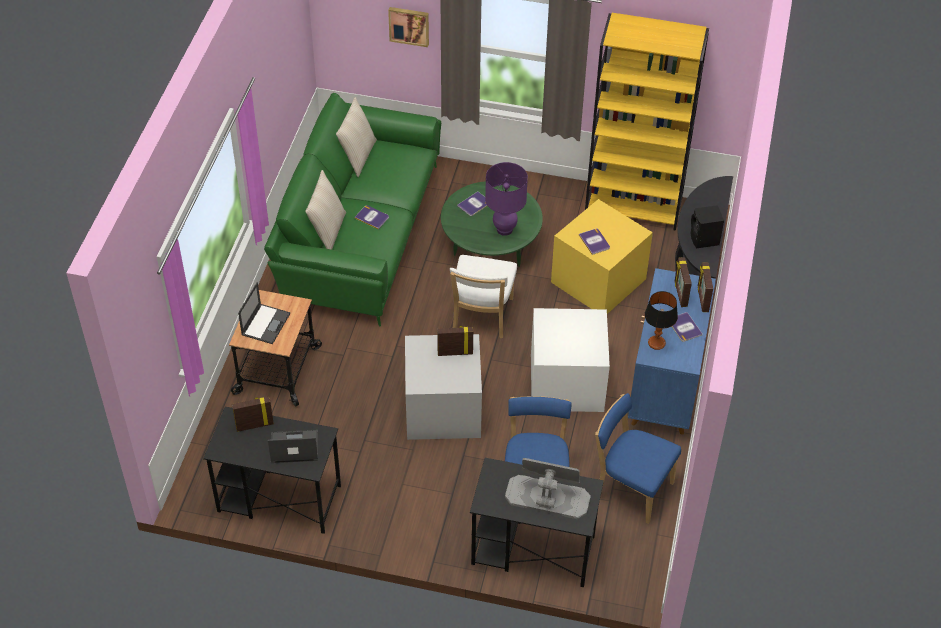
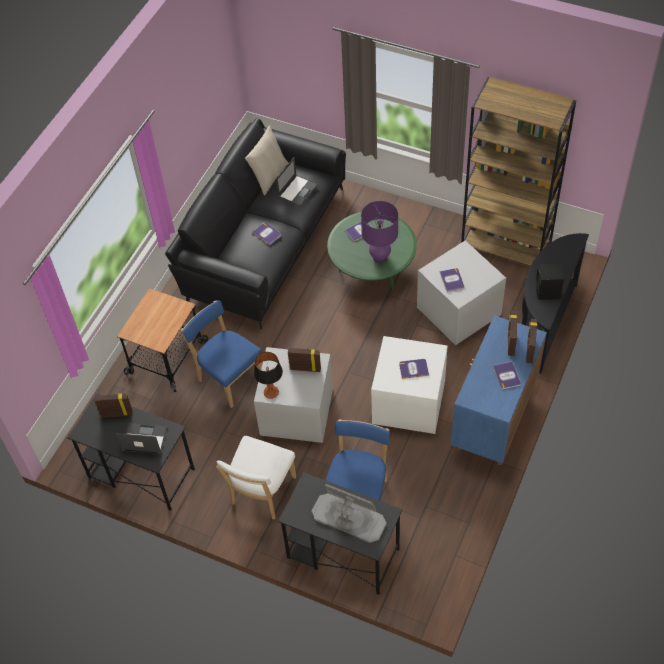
camera: 15 degrees right, 5 degrees up
laptop [238,282,290,344] -> laptop moved to [276,157,318,207]
green sofa [264,93,441,327] -> black sofa [165,118,346,329]
beige pillow [305,170,346,250] -> none
picture [388,7,429,47] -> none
white chair [450,255,517,338] -> white chair moved to [216,436,296,519]
yellow storage box [551,199,653,314] -> grey storage box [417,241,506,345]
yellow bookcase [585,13,709,231] -> brown bookcase [461,77,576,266]
blue chair [595,393,681,524] -> blue chair moved to [181,300,262,408]
table lamp [644,291,678,350] -> table lamp moved to [254,352,283,399]
none -> book [399,359,429,379]

